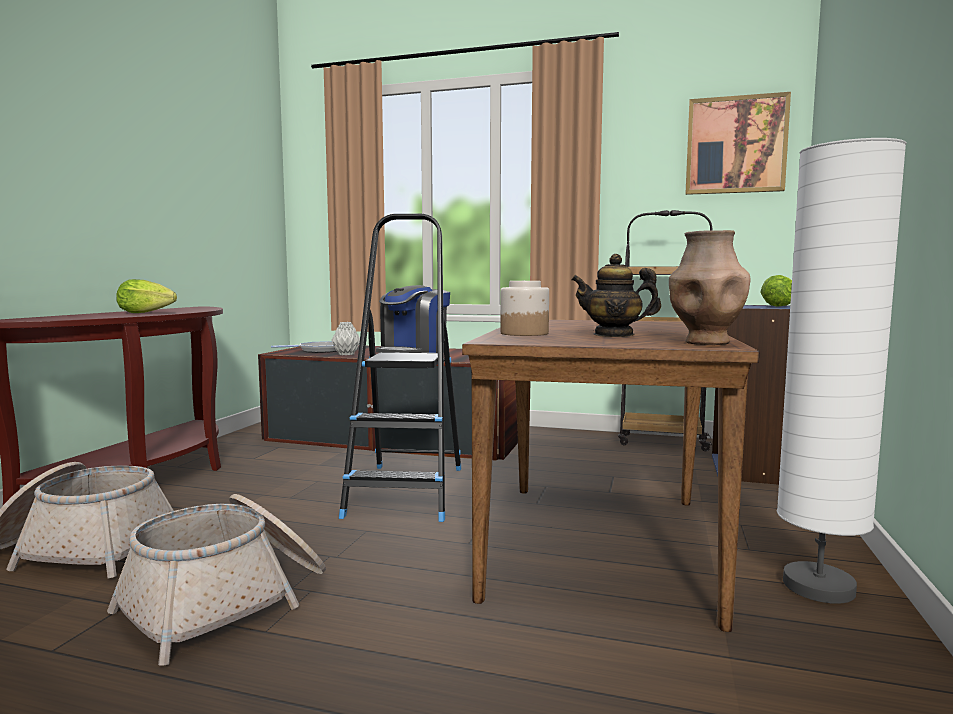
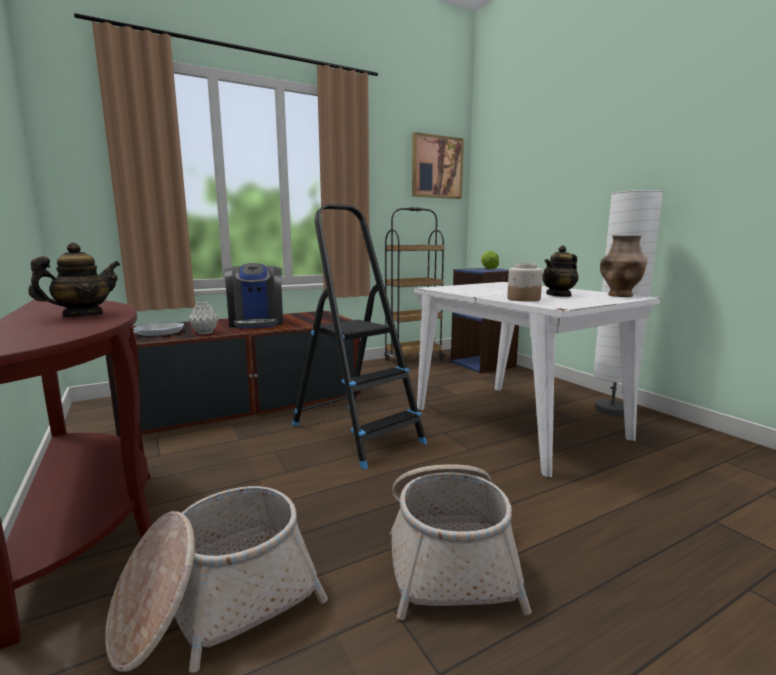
camera: 45 degrees left, 5 degrees up
lettuce [116,279,177,313] -> teapot [29,243,120,317]
brown dining table [462,320,759,632] -> white dining table [414,282,661,478]

